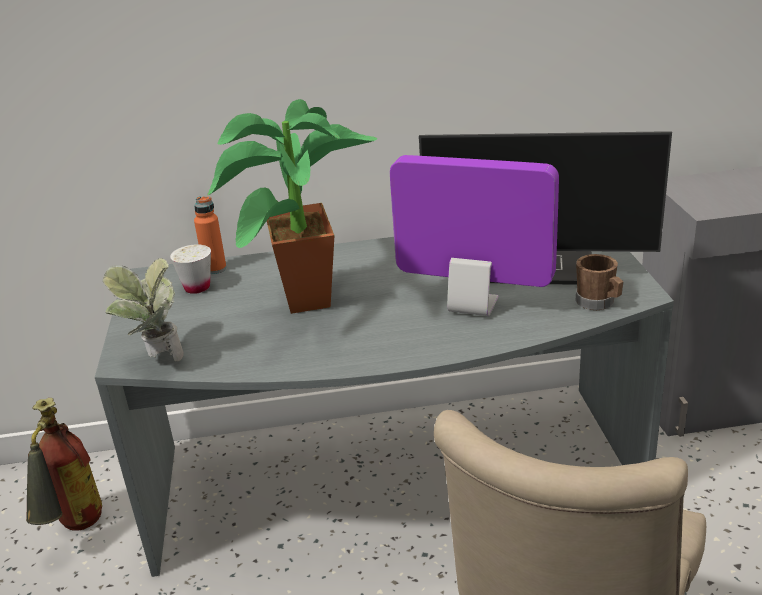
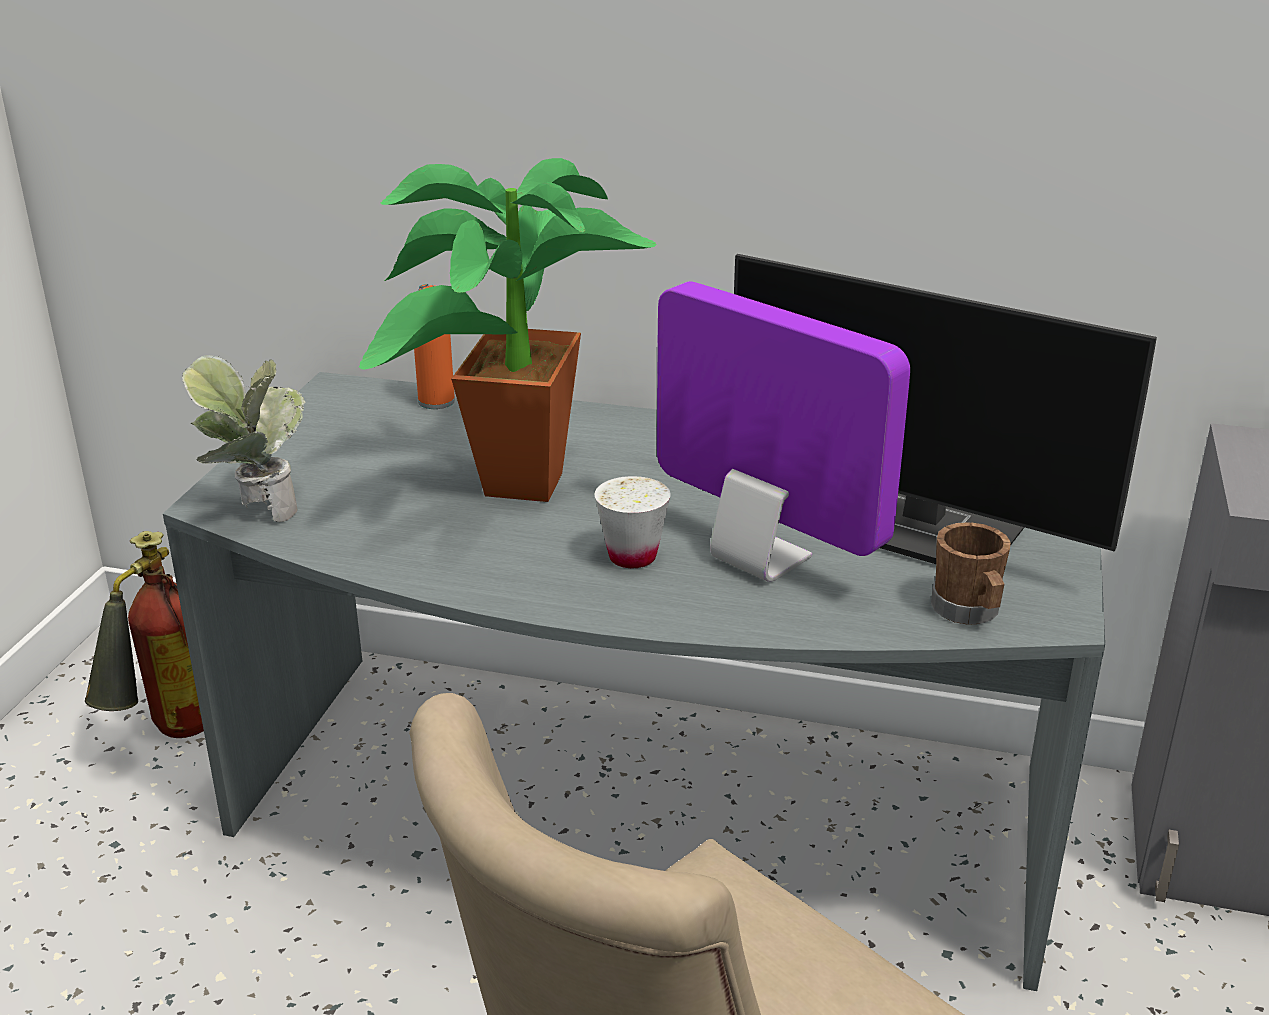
camera: 20 degrees right, 0 degrees up
white cup [170,244,211,294] -> white cup moved to [595,476,671,568]

